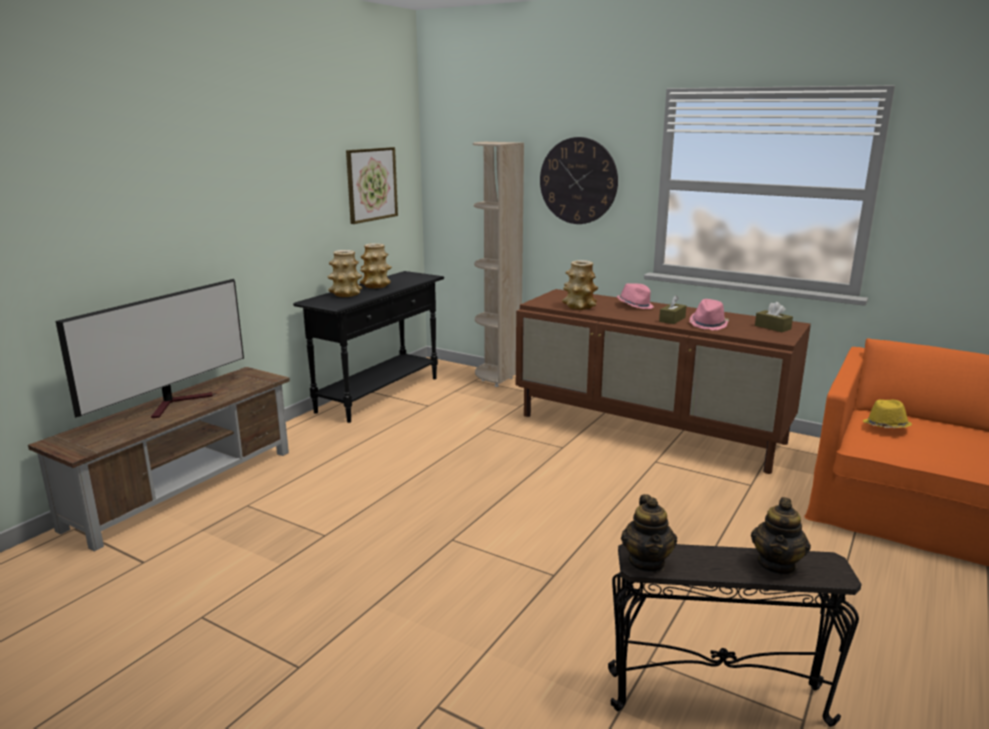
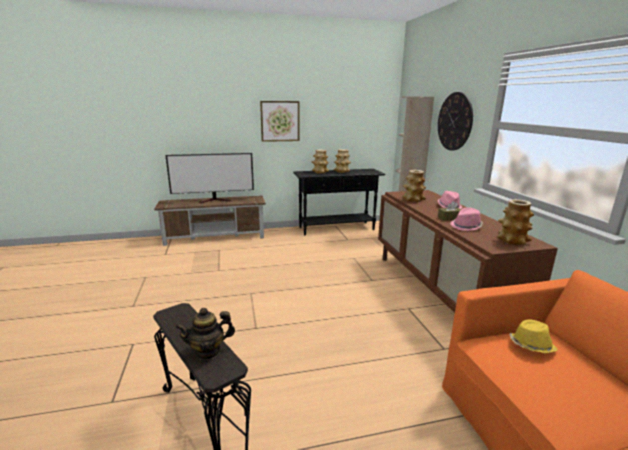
camera: 45 degrees right, 0 degrees up
picture [346,147,398,224] -> picture moved to [260,101,300,142]
teapot [621,494,677,573] -> none
brown tissue box [755,302,793,332] -> vase [497,199,534,245]

